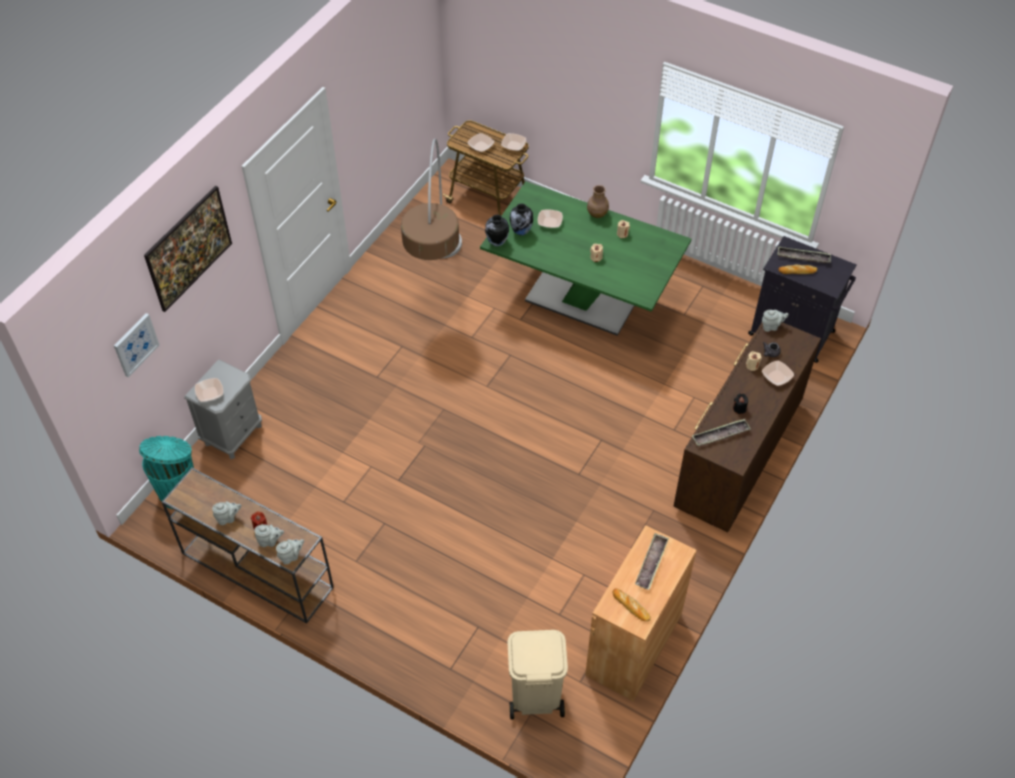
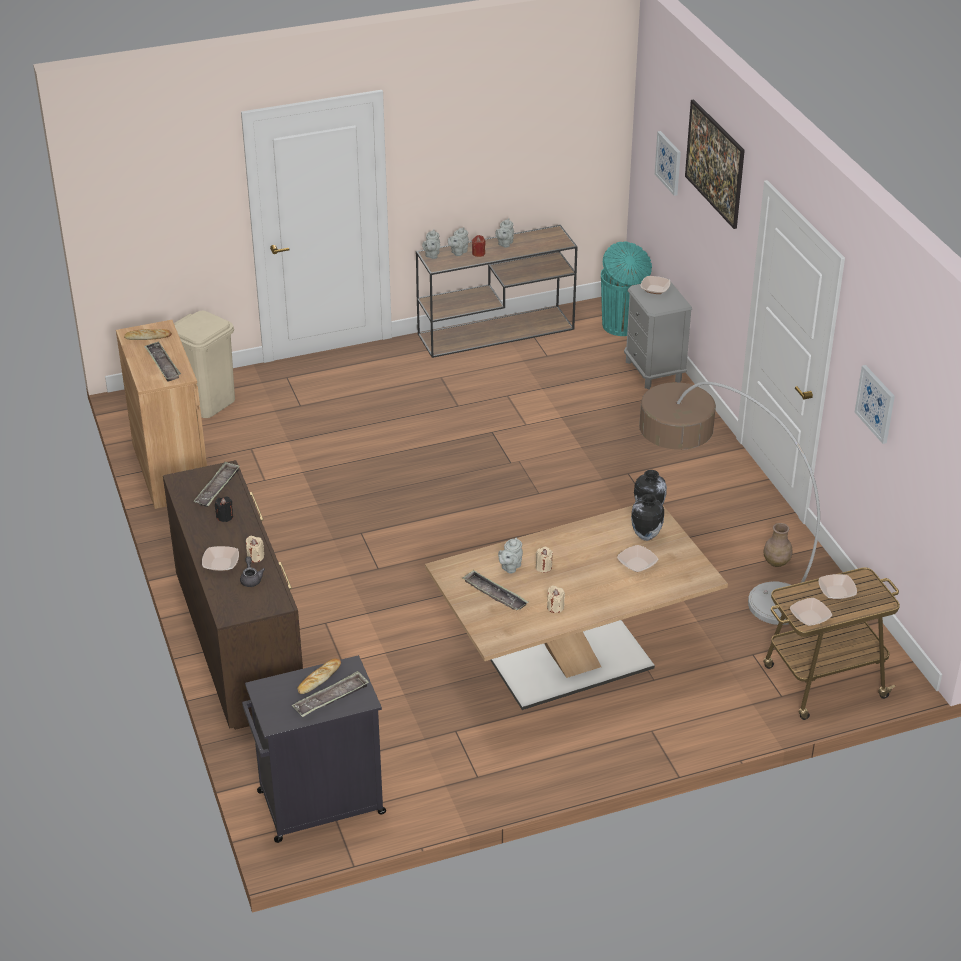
camera: 130 degrees right, 15 degrees down
green dining table [480,181,691,336] -> brown dining table [425,505,728,710]
brown vase [587,185,609,218] -> brown vase moved to [763,523,792,567]
grey teapot [762,310,789,332] -> grey teapot moved to [498,537,523,573]
none -> tray [463,570,529,610]
none -> picture [855,365,895,444]

